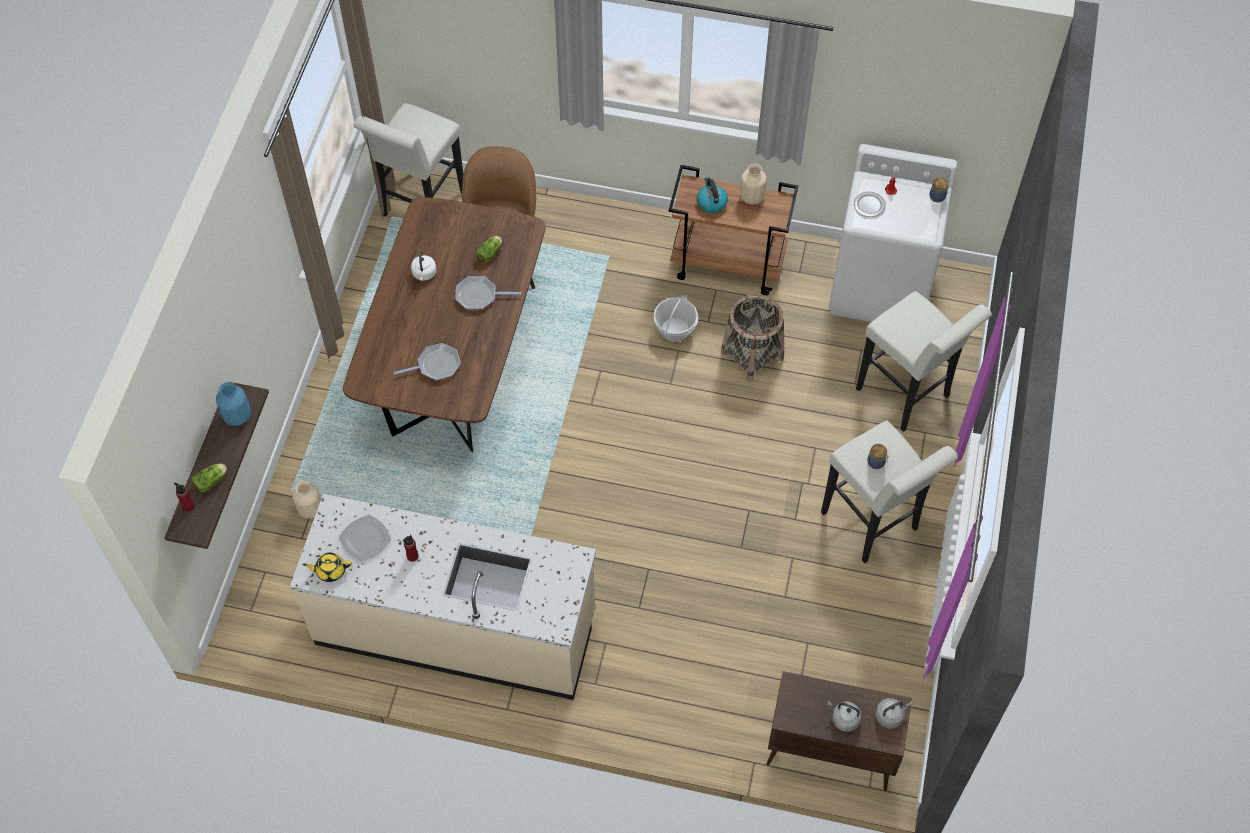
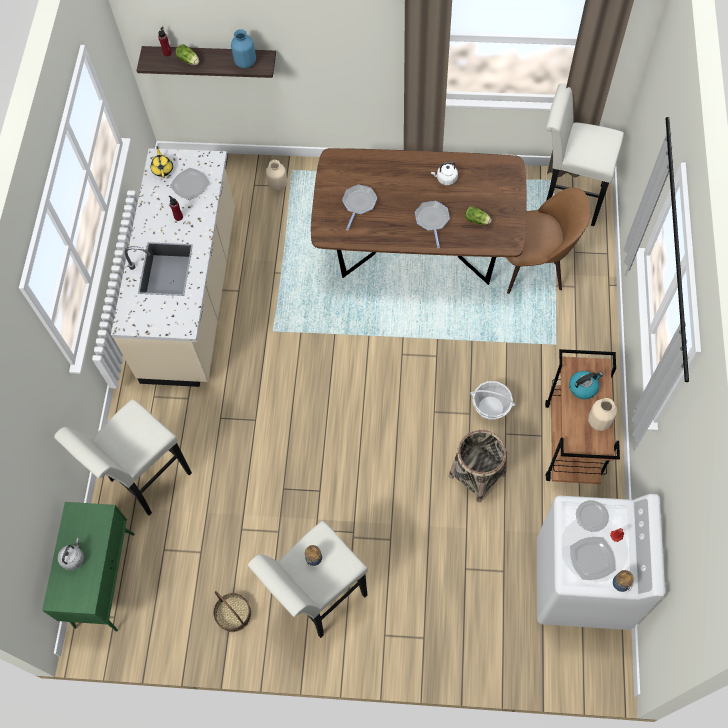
camera: 85 degrees right, 5 degrees up
frying pan [393,343,461,380] -> frying pan turned 135 degrees counterclockwise [342,185,377,230]
brown cabinet [767,671,912,791] -> green cabinet [42,502,135,632]
white stool [856,291,992,432] -> white stool moved to [54,399,192,515]
grey kettle [875,698,913,728] -> none
none -> basket [214,591,251,632]
none -> plate [570,537,616,580]

